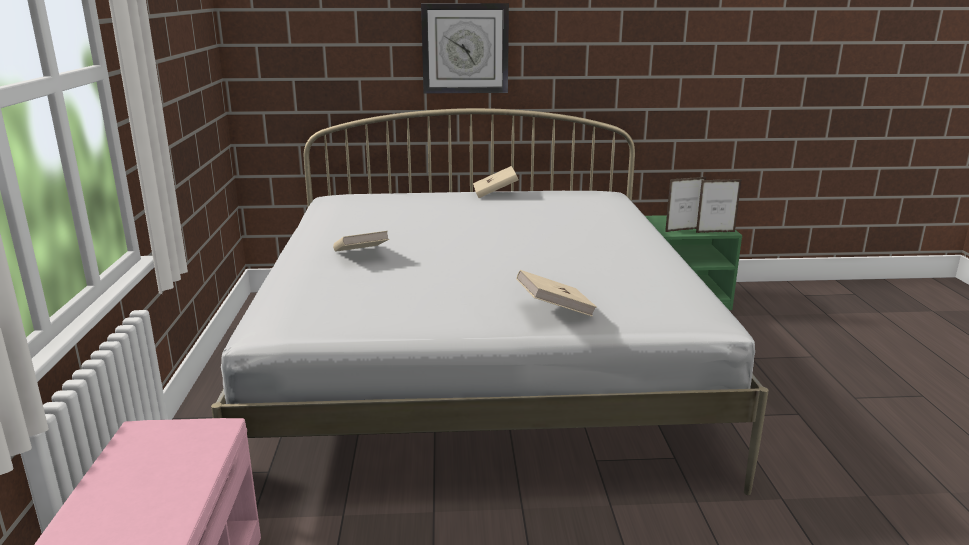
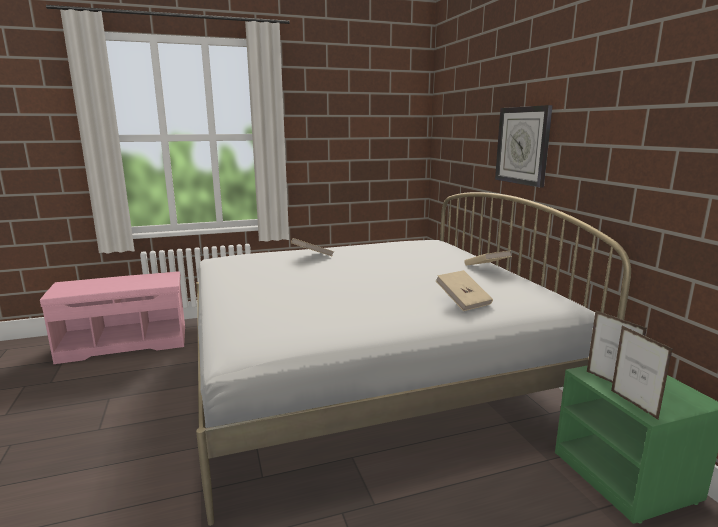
camera: 75 degrees right, 5 degrees down
beige book [516,270,597,317] -> beige book moved to [436,270,493,311]

